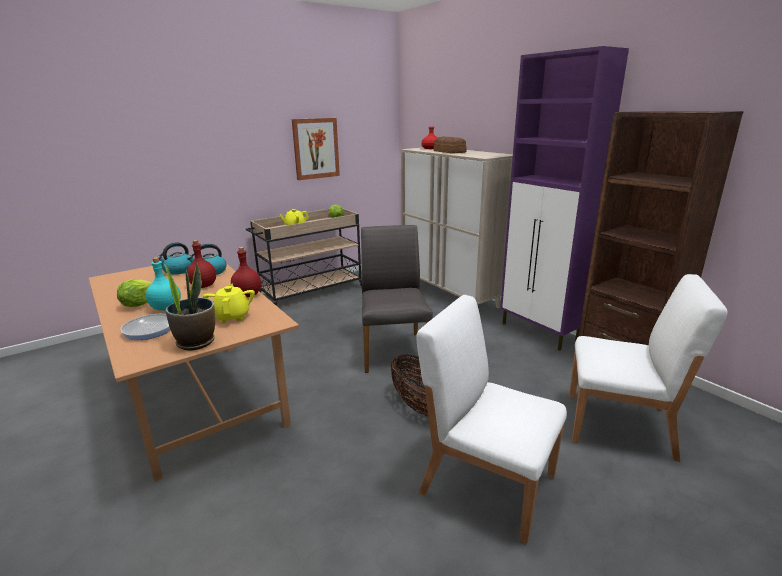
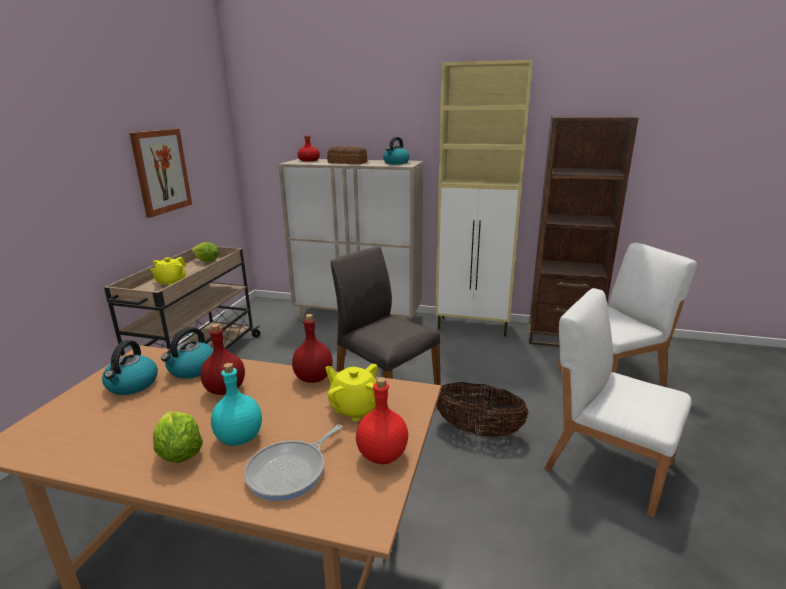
camera: 40 degrees left, 0 degrees up
potted plant [163,262,215,351] -> red bottle [356,377,408,464]
white chair [416,295,567,544] -> white chair turned 45 degrees clockwise [544,288,692,518]
purple cabinet [500,46,629,350] -> beige cabinet [435,59,533,336]
none -> kettle [383,137,410,164]

